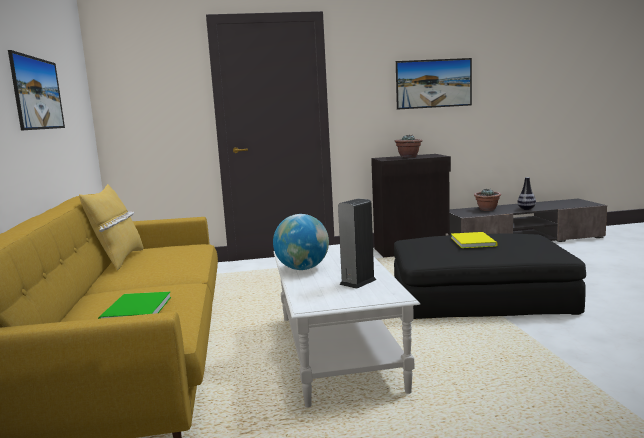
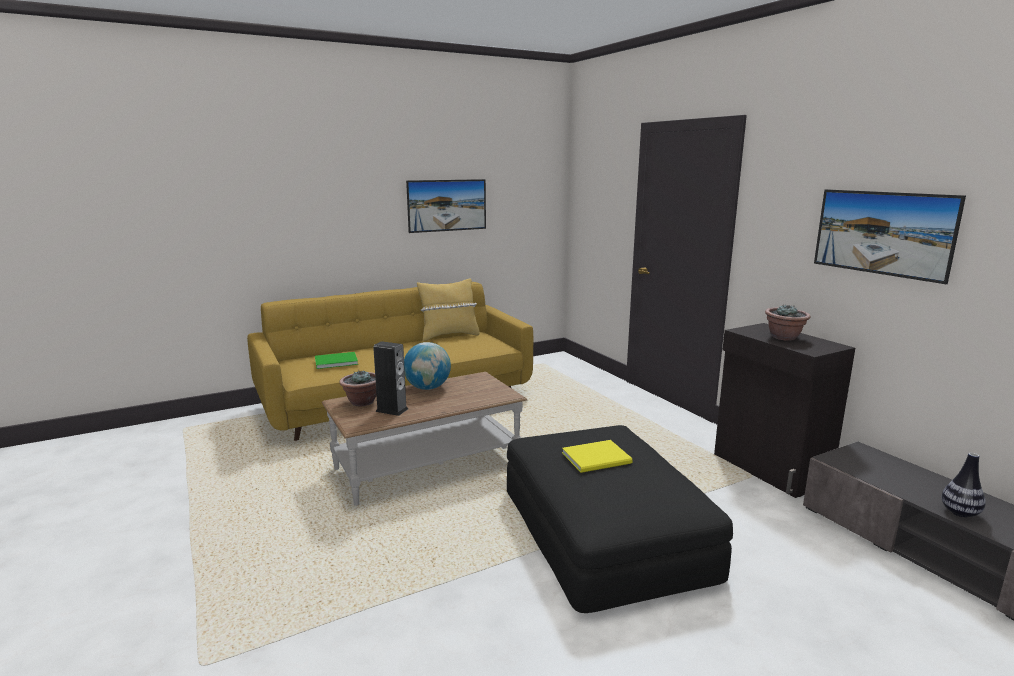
camera: 70 degrees right, 5 degrees up
white coffee table [274,244,420,408] -> brown coffee table [322,372,528,506]
potted plant [474,189,501,211] -> potted plant moved to [339,370,376,406]

